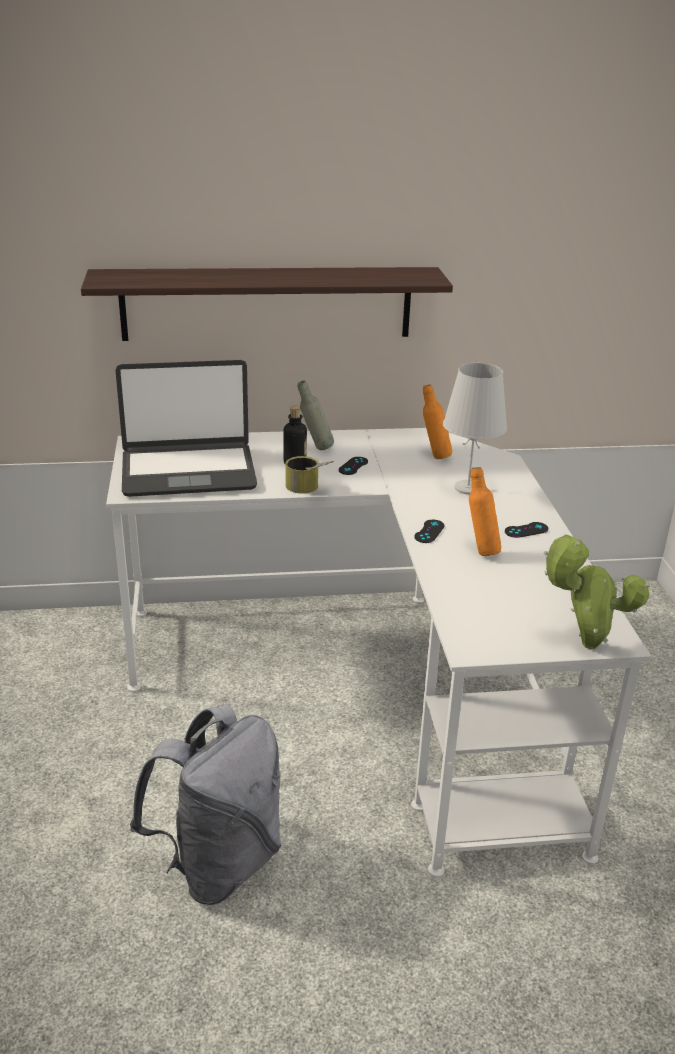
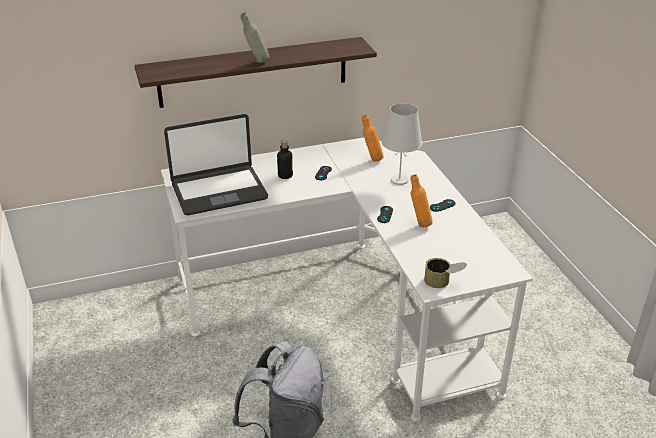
camera: 10 degrees left, 5 degrees up
can [286,456,334,494] -> can moved to [424,258,467,288]
grey bottle [298,380,334,450] -> grey bottle moved to [240,12,270,63]
potted plant [544,534,650,650] -> none

